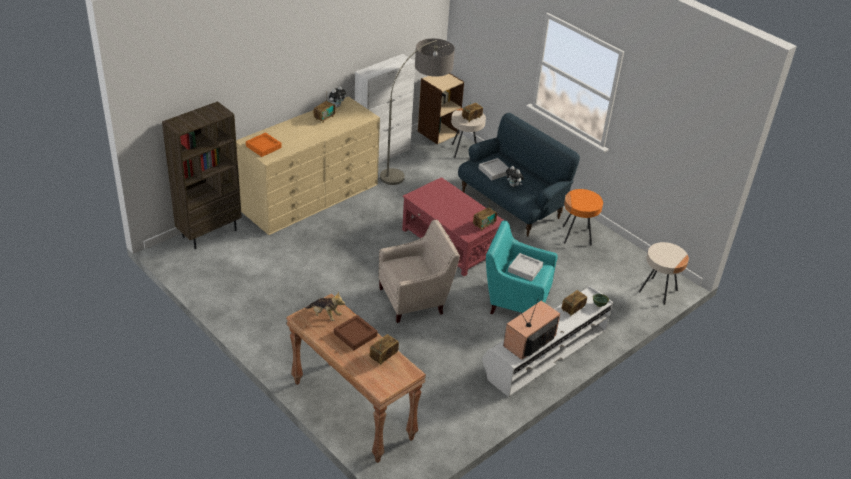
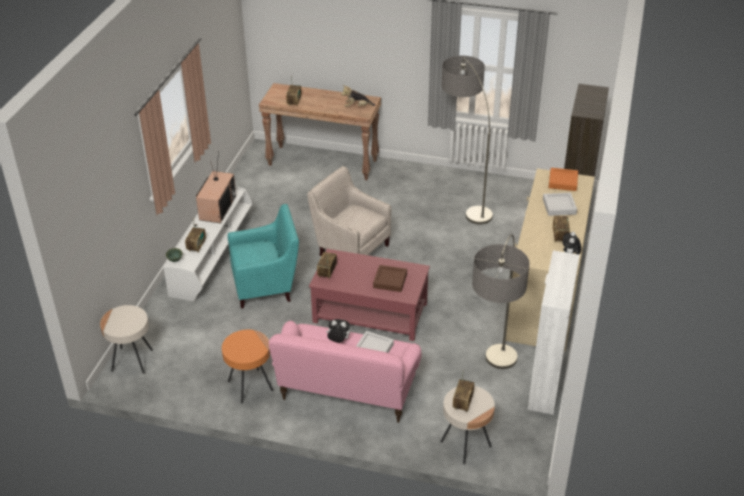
camera: 150 degrees right, 0 degrees up
brown tray [334,315,377,350] -> brown tray moved to [373,265,407,292]
beige armchair [378,220,460,323] -> beige armchair turned 90 degrees clockwise [307,166,391,256]
beige bookcase [418,73,464,144] -> none
blue sofa [458,113,580,237] -> pink sofa [269,321,421,423]
grey tray [508,253,543,281] -> grey tray moved to [543,193,577,216]
none -> floor lamp [441,56,493,225]

